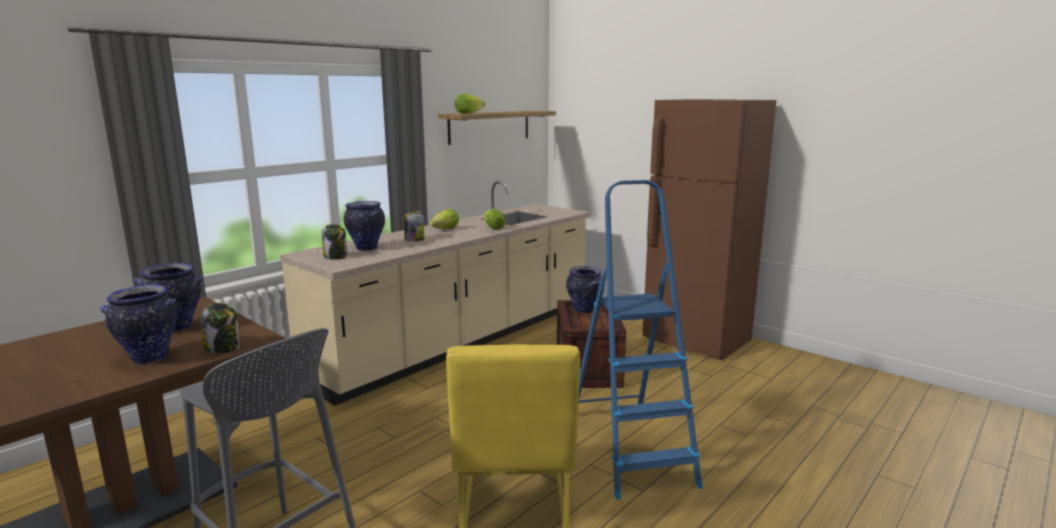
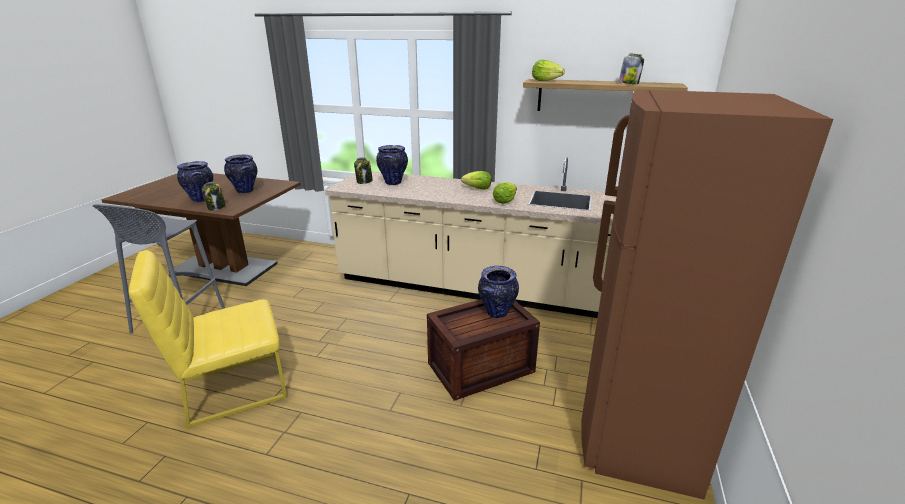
camera: 65 degrees right, 10 degrees up
jar [405,211,424,241] -> jar moved to [619,53,644,84]
blue step ladder [578,180,703,499] -> none

